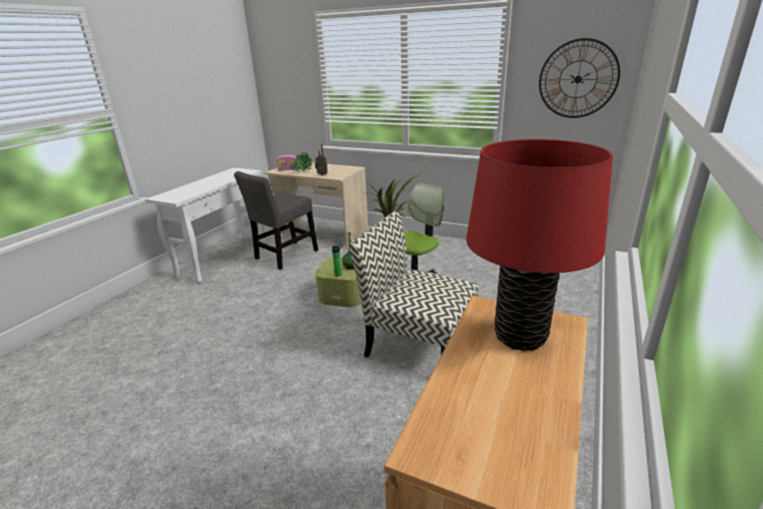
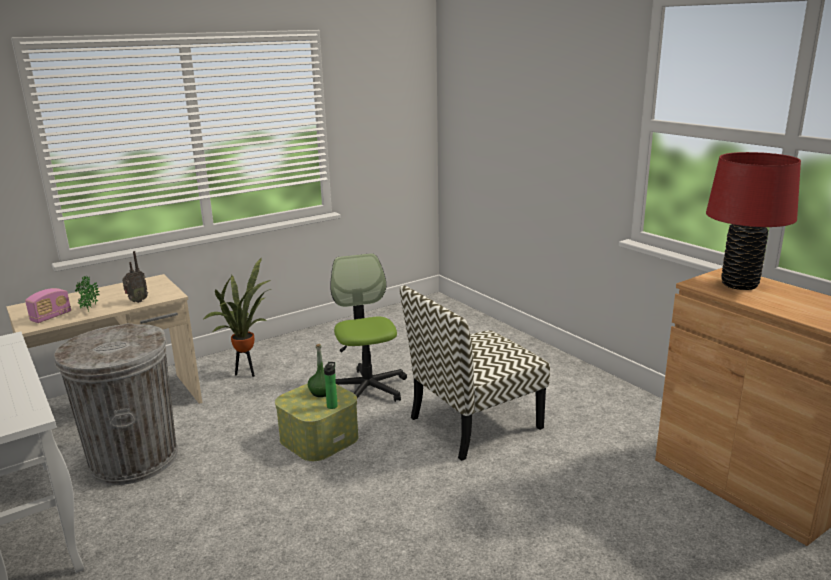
camera: 60 degrees left, 5 degrees down
grey chair [234,171,318,270] -> grey trash can [54,323,178,485]
wall clock [539,38,620,118] -> none

